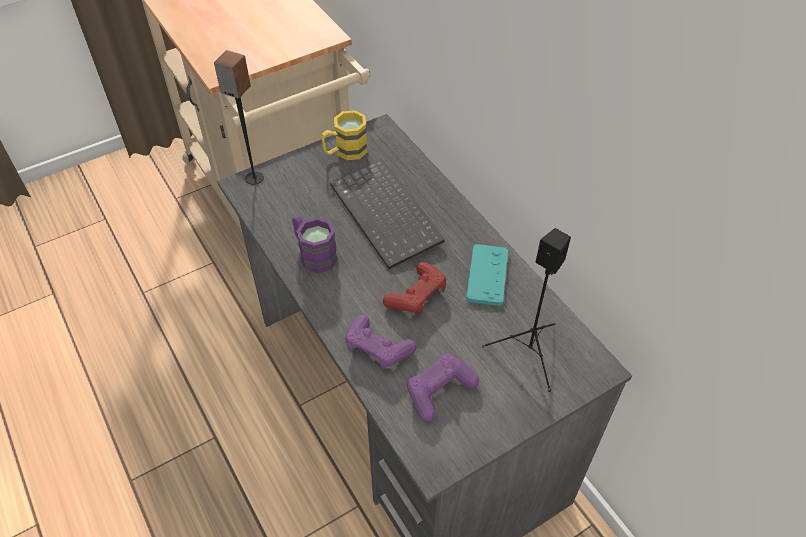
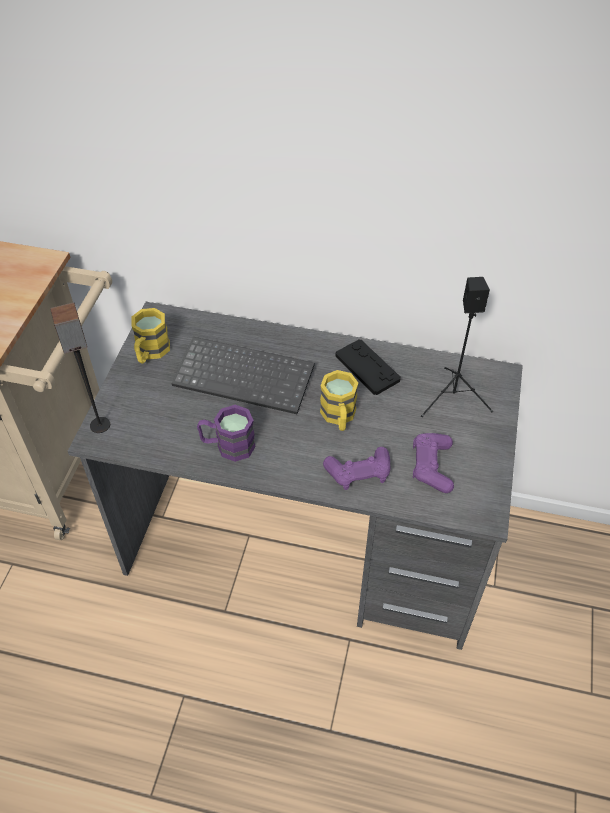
camera: 45 degrees left, 0 degrees up
red game controller [383,262,446,315] -> yellow mug [320,370,358,431]
turquoise game controller [466,244,508,306] -> black game controller [335,340,401,395]

